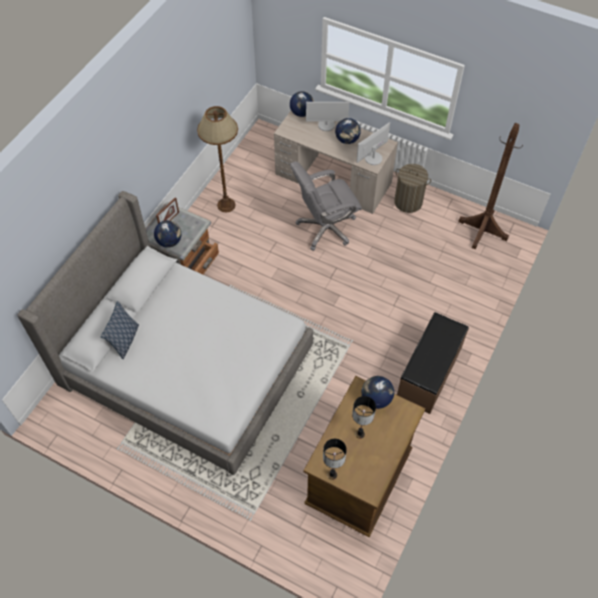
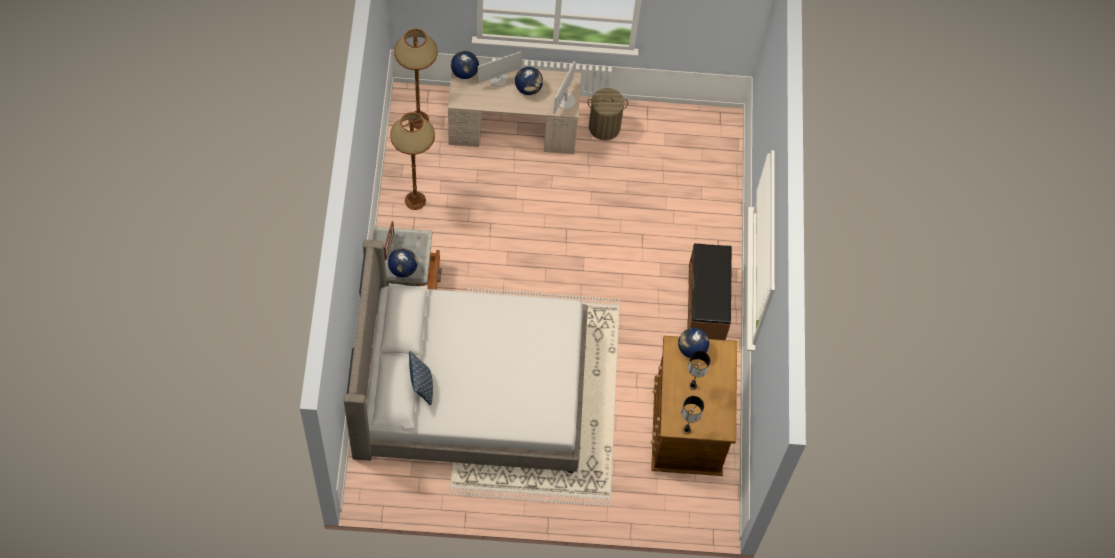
camera: 30 degrees left, 5 degrees up
grey office chair [290,162,362,251] -> none
brown clothes rack [458,123,523,249] -> none
none -> brown floor lamp [394,29,438,129]

